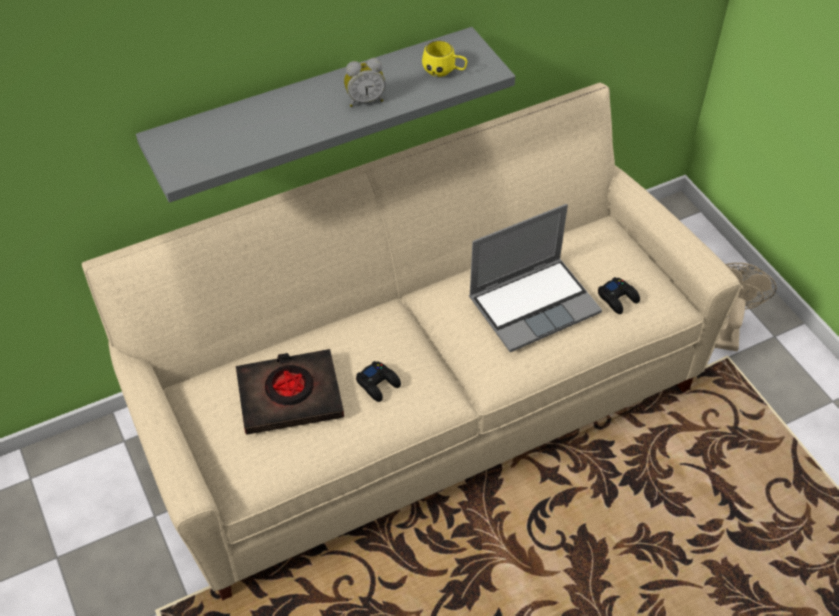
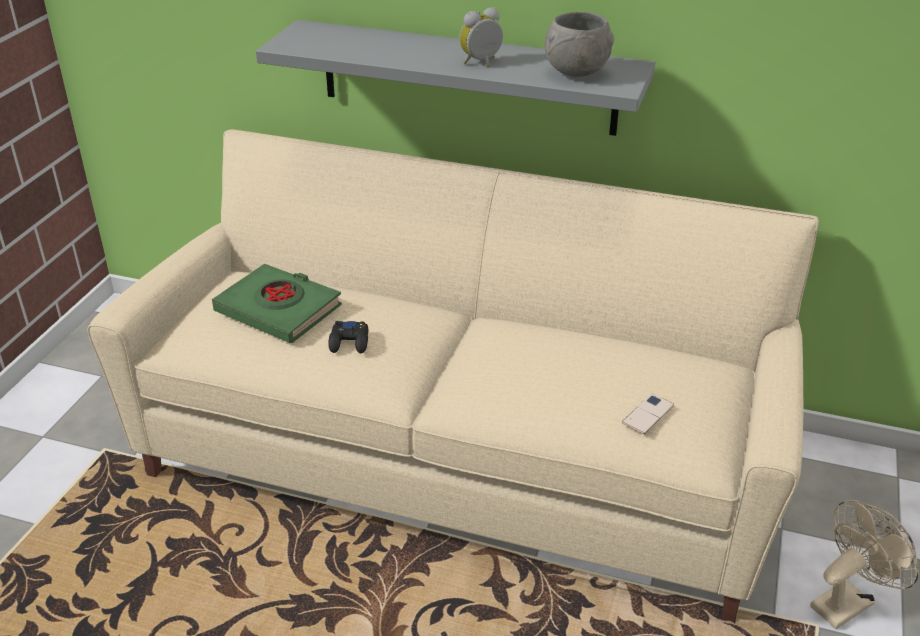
camera: 45 degrees right, 15 degrees down
black book [236,349,344,434] -> green book [212,264,342,344]
alarm clock [344,58,386,107] -> alarm clock turned 120 degrees clockwise [459,7,503,67]
yellow mug [422,40,467,77] -> grey bowl [544,12,615,77]
laptop [469,204,602,352] -> none
black game controller [598,277,640,314] -> phone [622,394,674,434]

